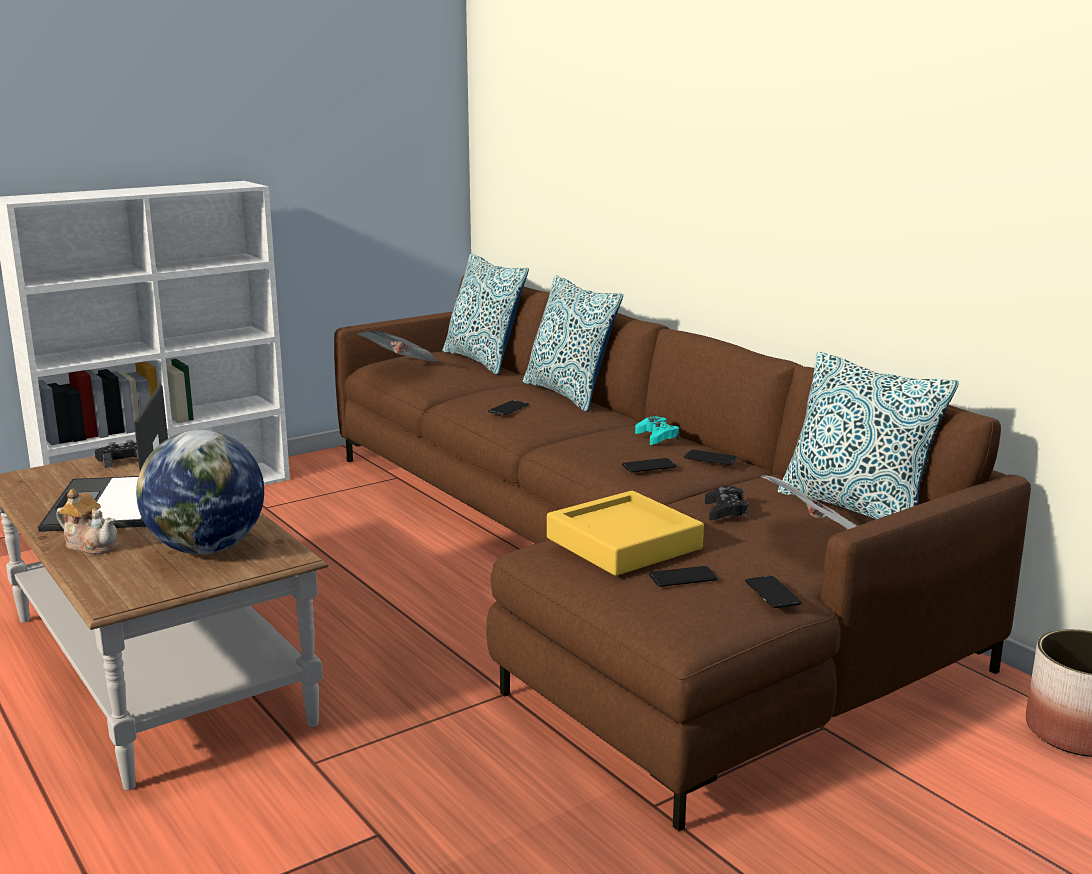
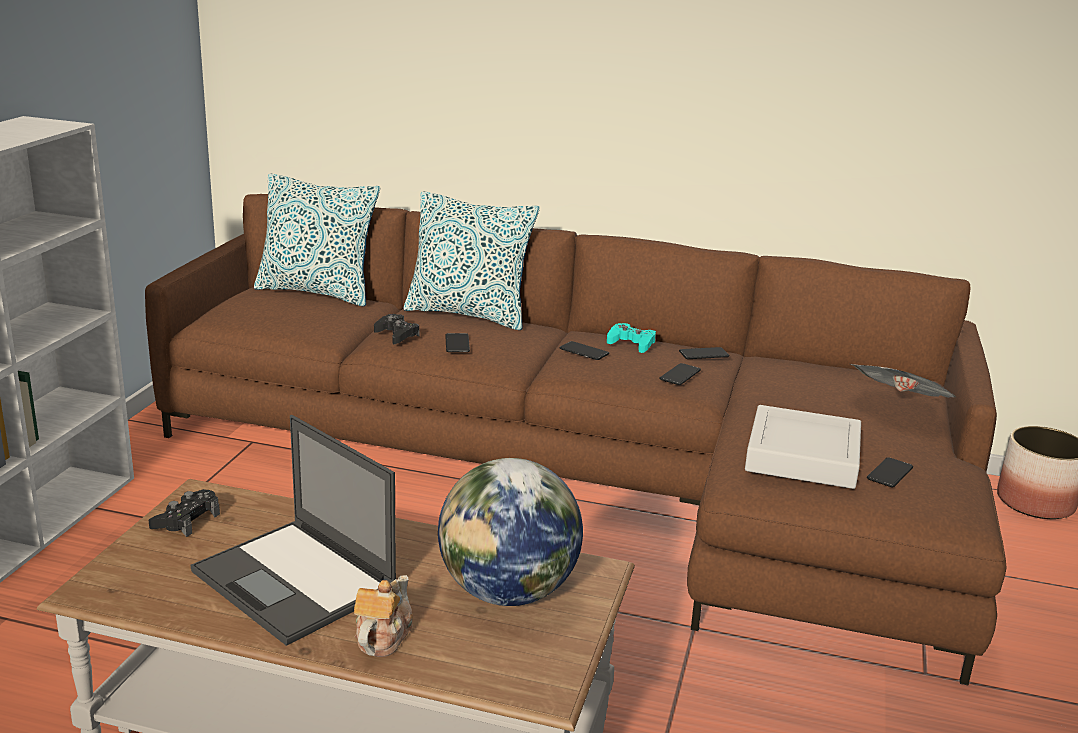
camera: 40 degrees left, 5 degrees up
teapot [56,489,118,554] -> teapot turned 60 degrees counterclockwise [354,575,413,657]
newspaper [358,331,439,362] -> none
yellow tray [547,491,704,576] -> grey tray [745,405,861,489]
black game controller [705,486,748,521] -> black game controller moved to [374,314,420,344]
phone [745,576,802,608] -> phone moved to [559,341,609,360]
pillow [778,352,959,520] -> none

